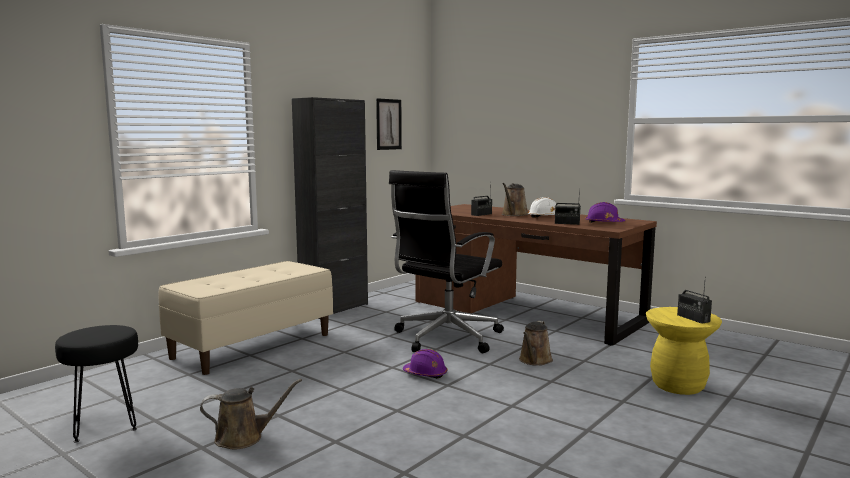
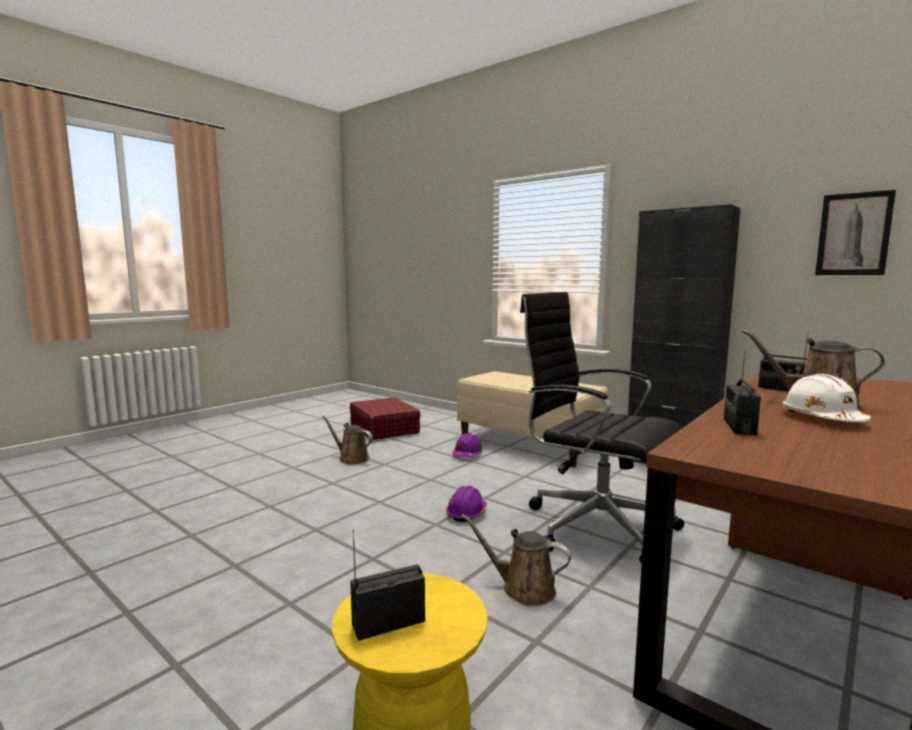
camera: 90 degrees right, 0 degrees up
black stool [55,325,138,442] -> red suitcase [350,397,421,440]
brown watering can [200,379,302,449] -> brown watering can turned 135 degrees clockwise [322,416,373,464]
purple hard hat [585,202,625,223] -> purple hard hat moved to [453,433,483,457]

